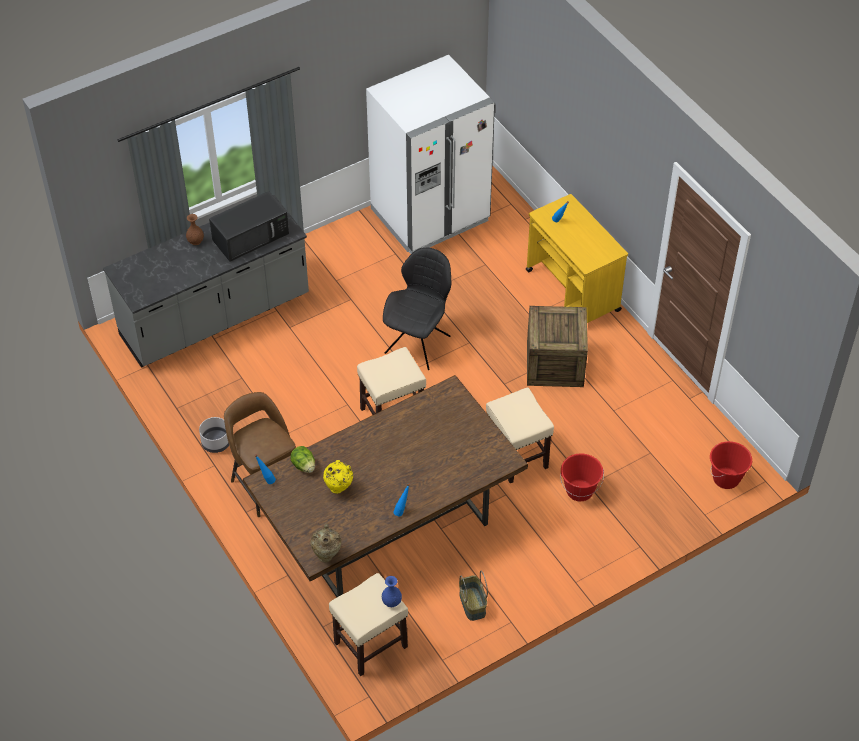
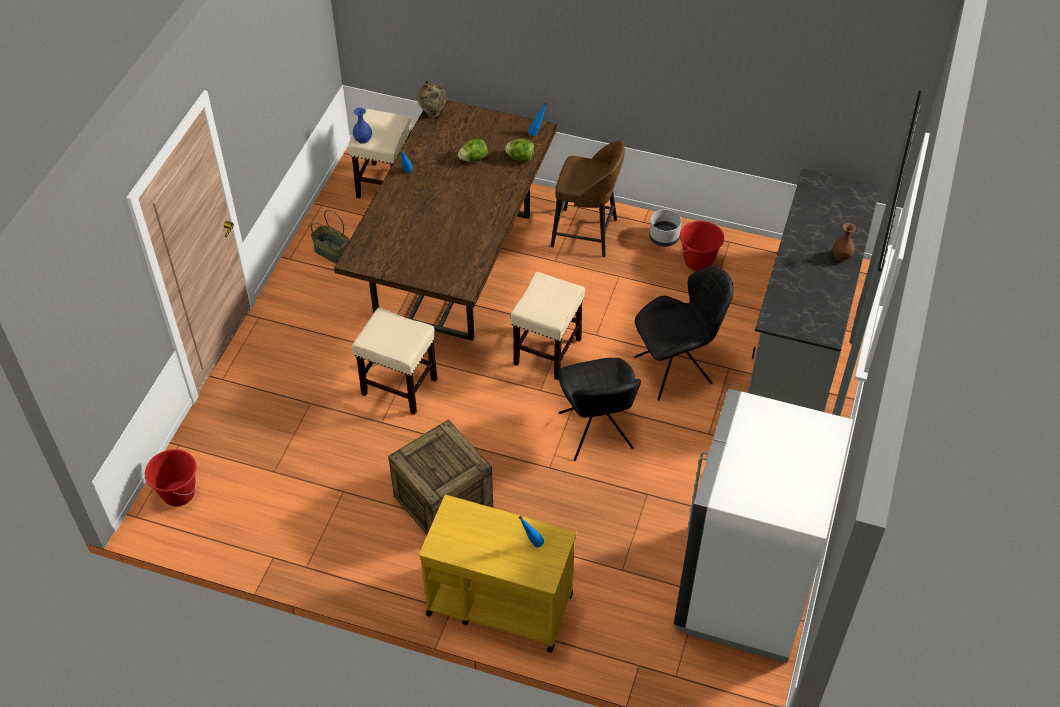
camera: 140 degrees right, 0 degrees up
black microwave [209,191,289,262] -> none
yellow vase [323,460,353,494] -> lettuce [458,138,488,162]
red bucket [560,453,604,501] -> red bucket moved to [680,221,724,271]
none -> black chair [634,266,733,400]

